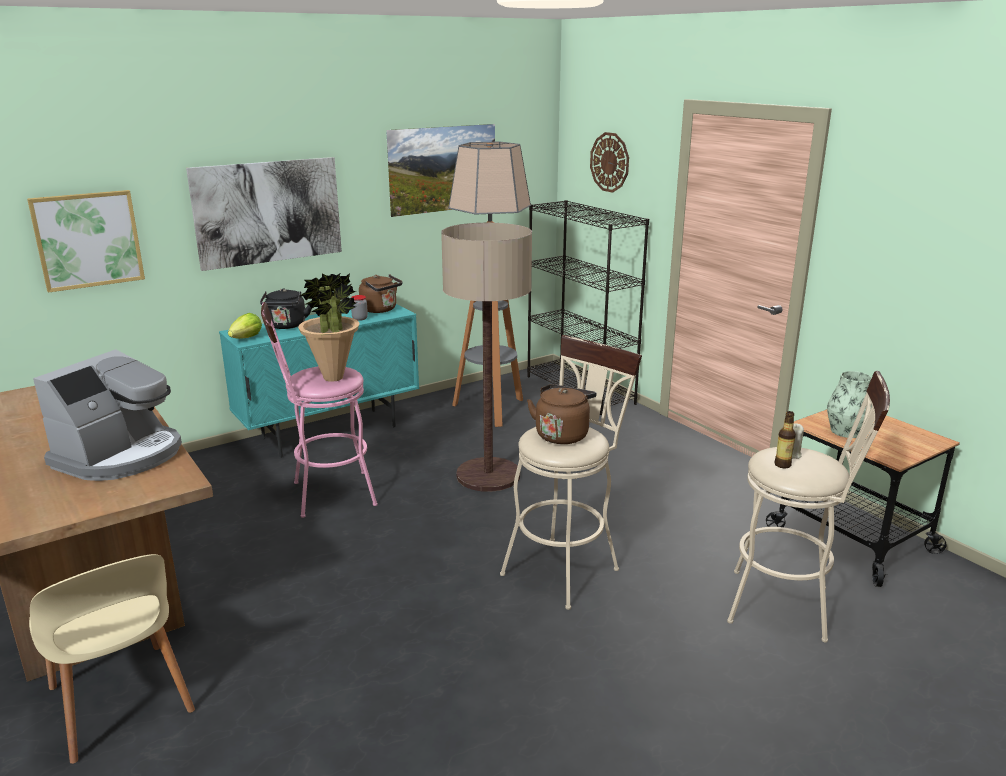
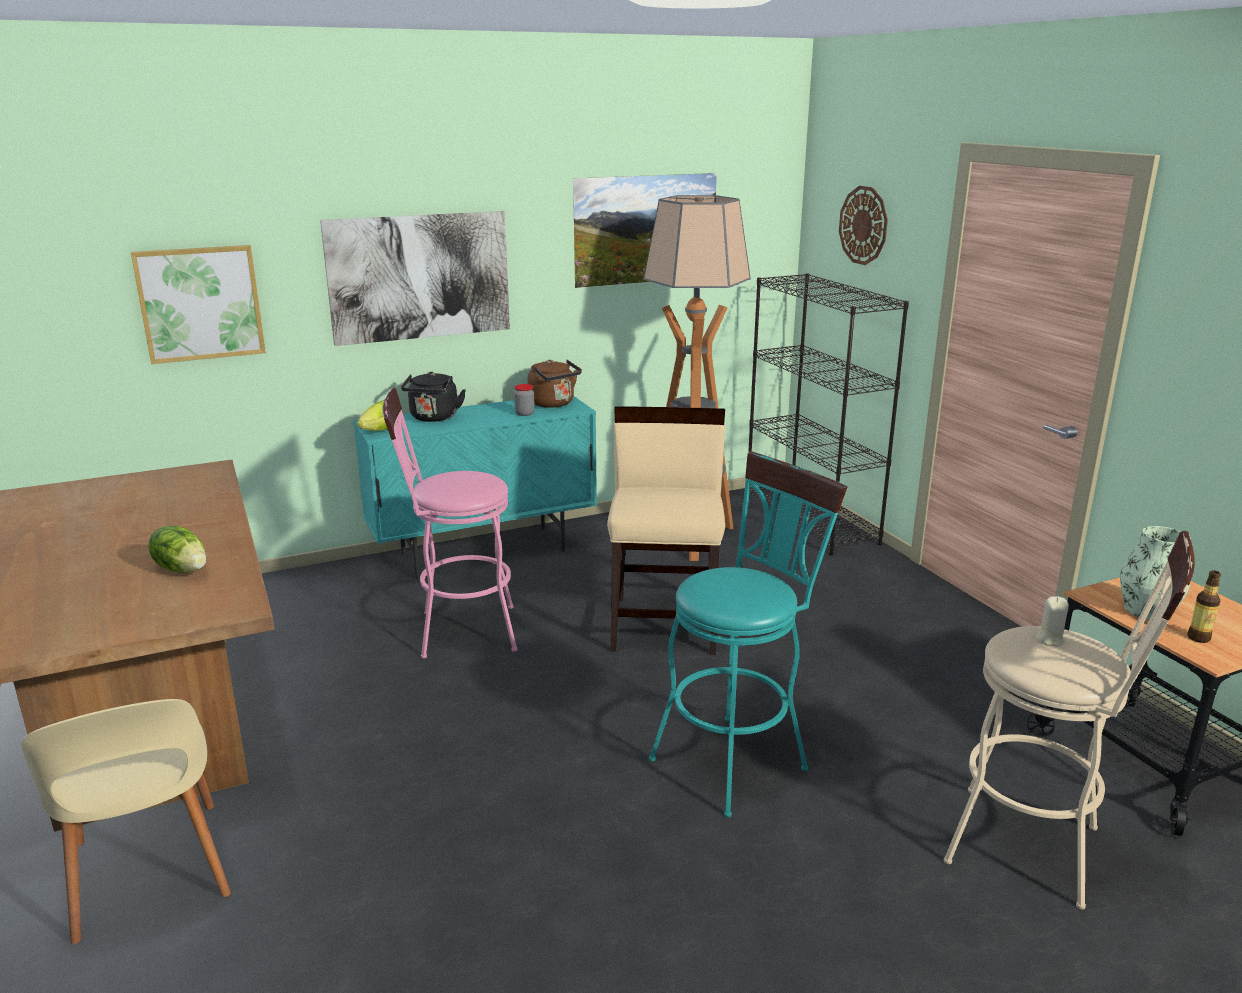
camera: 10 degrees right, 0 degrees up
coffee machine [33,349,182,481] -> lettuce [148,526,207,573]
potted plant [298,273,359,382] -> none
floor lamp [441,223,532,492] -> beige chair [607,407,725,655]
beige stool [500,335,642,610] -> turquoise stool [649,451,848,818]
brown kettle [527,384,596,444] -> none
bottle [774,411,796,468] -> bottle moved to [1187,570,1221,643]

